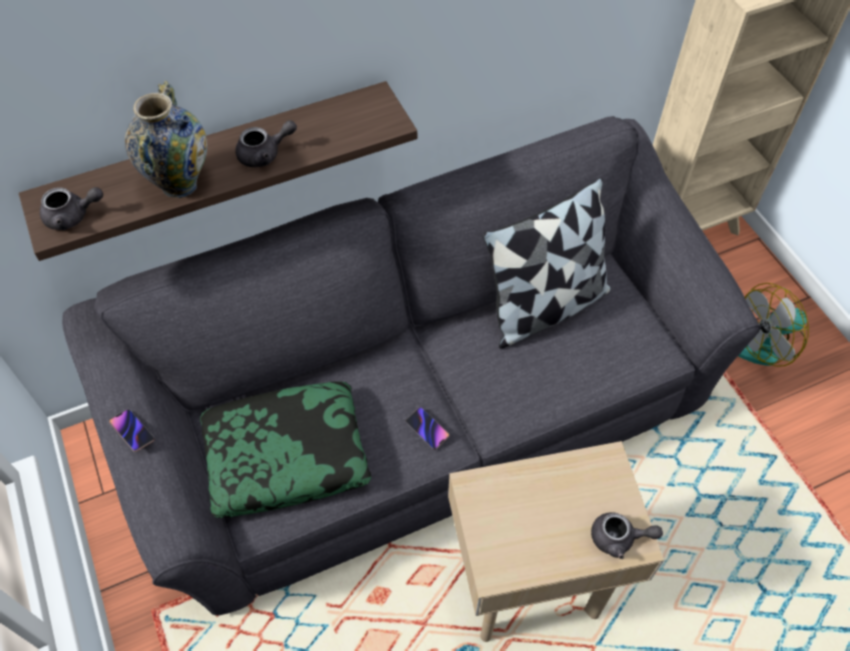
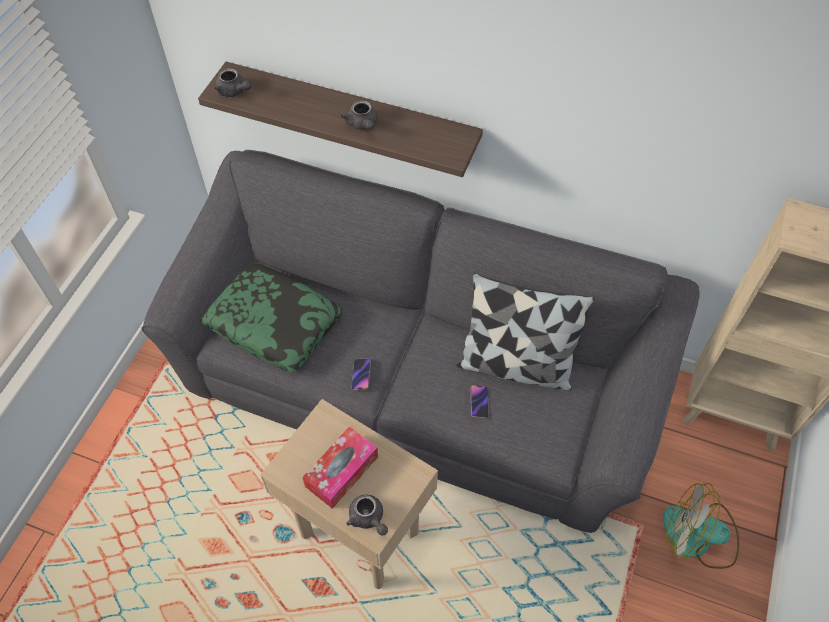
camera: 45 degrees right, 0 degrees up
phone [109,409,155,452] -> phone moved to [471,385,489,419]
vase [125,81,207,198] -> none
grey teapot [236,120,297,167] -> grey teapot turned 45 degrees clockwise [341,100,378,130]
none -> tissue box [302,426,378,509]

